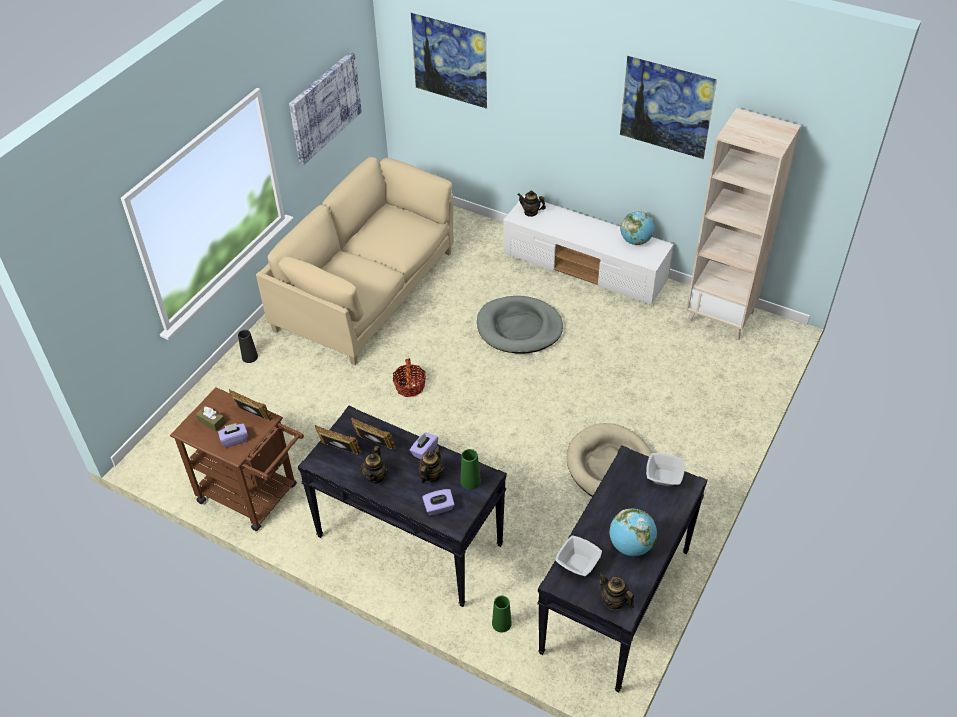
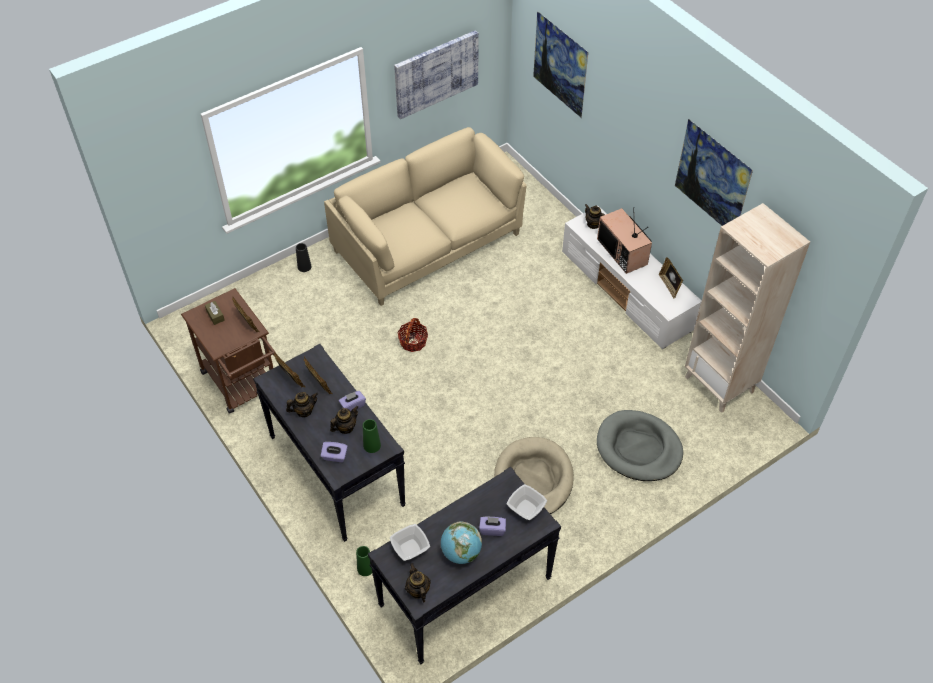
camera: 25 degrees right, 5 degrees up
purple tissue box [218,423,248,448] -> purple tissue box moved to [479,517,506,536]
teapot [361,446,388,484] -> teapot turned 150 degrees counterclockwise [286,392,318,417]
grey dog bed [477,296,563,353] -> grey dog bed moved to [597,410,683,481]
globe [620,211,654,245] -> picture frame [659,257,683,299]
none -> television [597,207,652,274]

